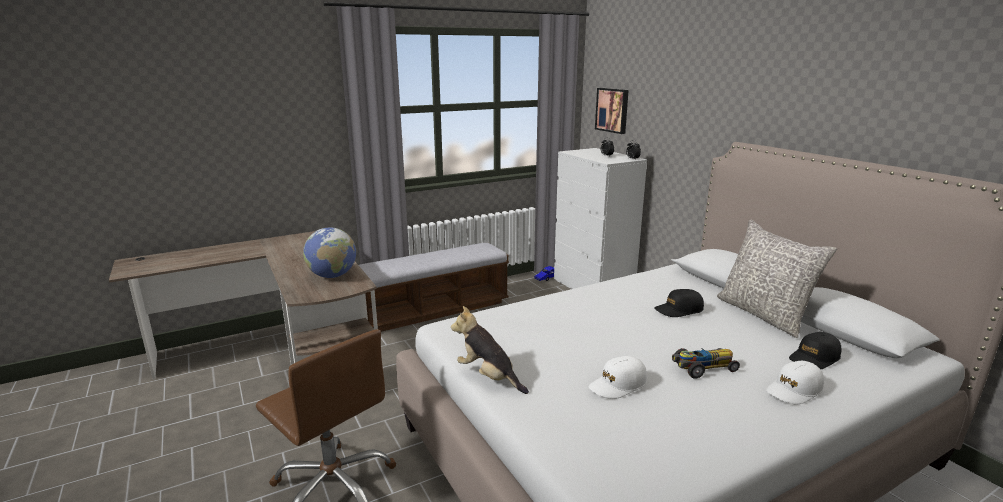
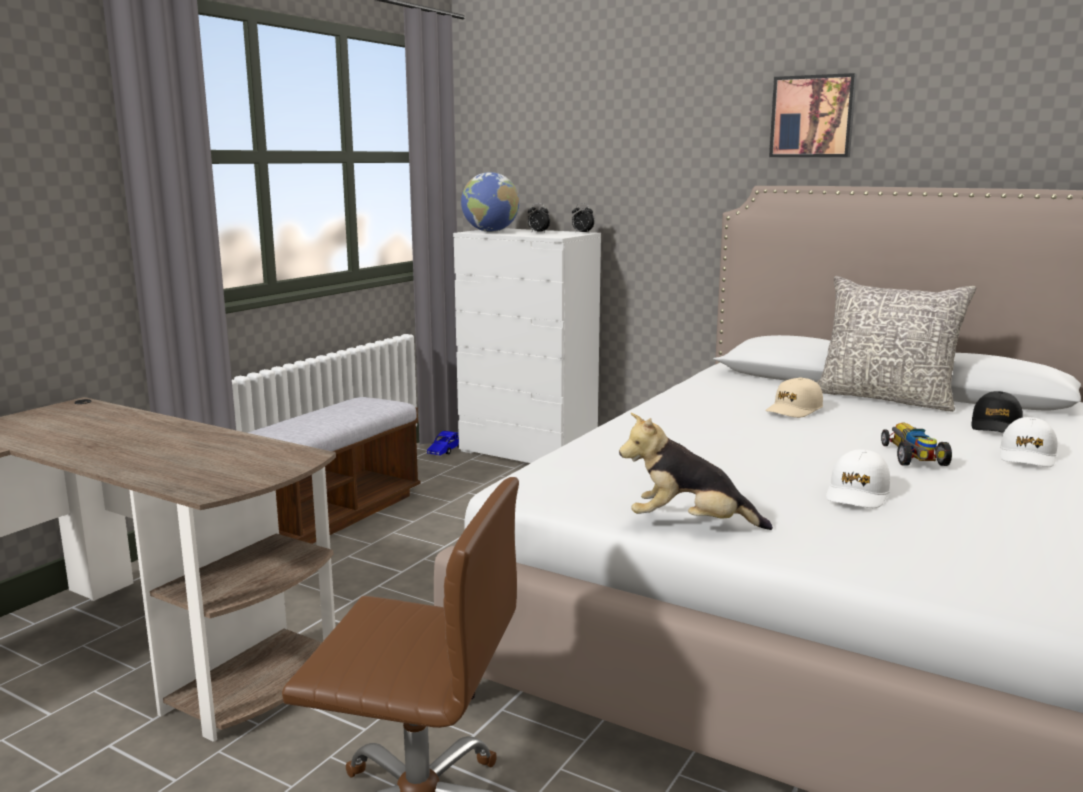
camera: 30 degrees left, 5 degrees down
globe [303,227,356,278] -> globe moved to [461,172,519,232]
picture [595,88,629,134] -> picture moved to [769,73,857,157]
black cap [654,289,704,317] -> beige cap [765,377,823,418]
toy car [672,348,740,379] -> toy car turned 45 degrees counterclockwise [881,423,952,466]

